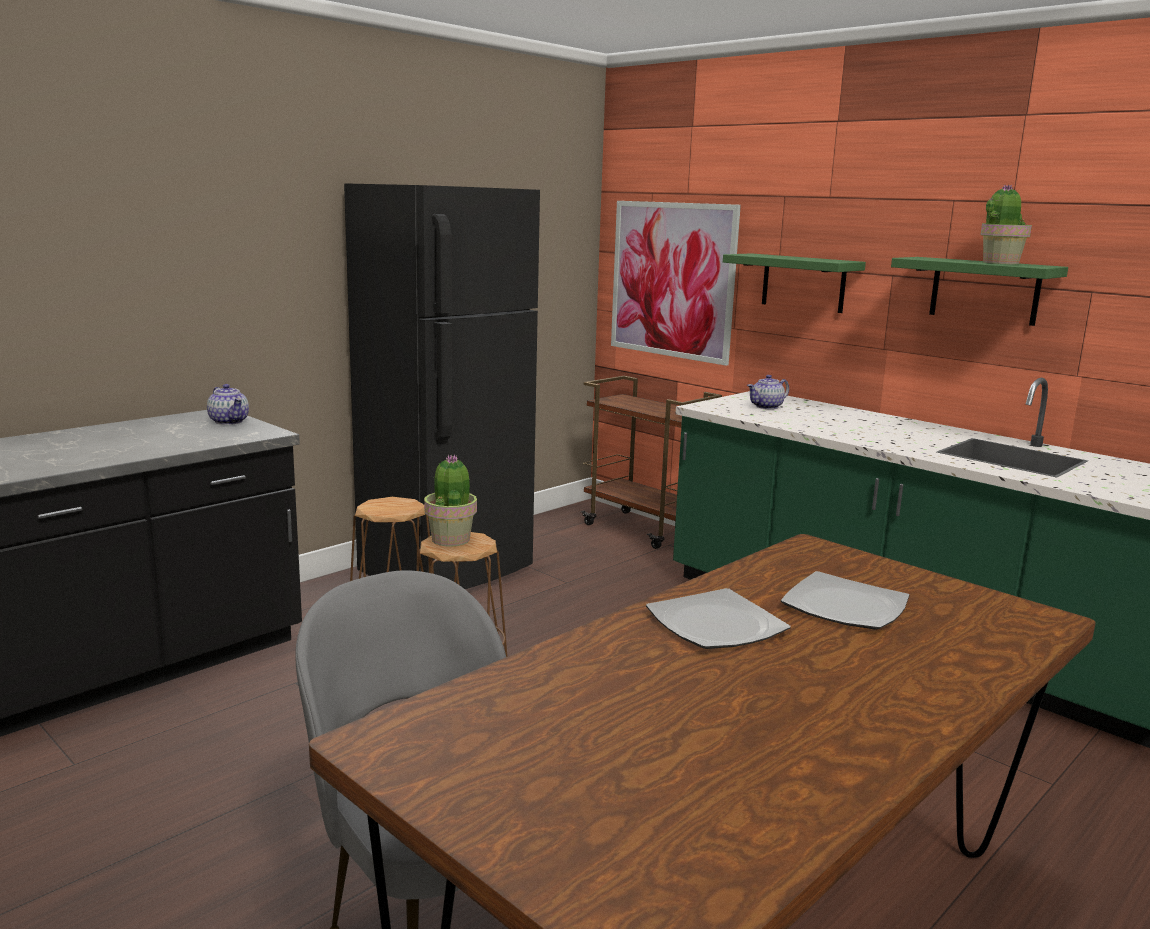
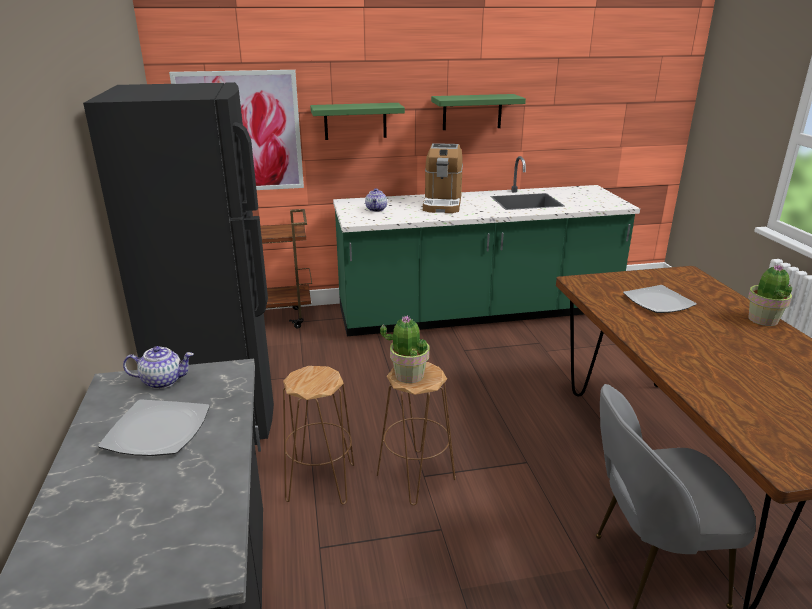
camera: 55 degrees left, 10 degrees up
plate [646,588,791,649] -> plate moved to [98,399,210,456]
potted plant [981,184,1032,264] -> potted plant moved to [748,264,792,326]
none -> coffee machine [423,143,463,213]

